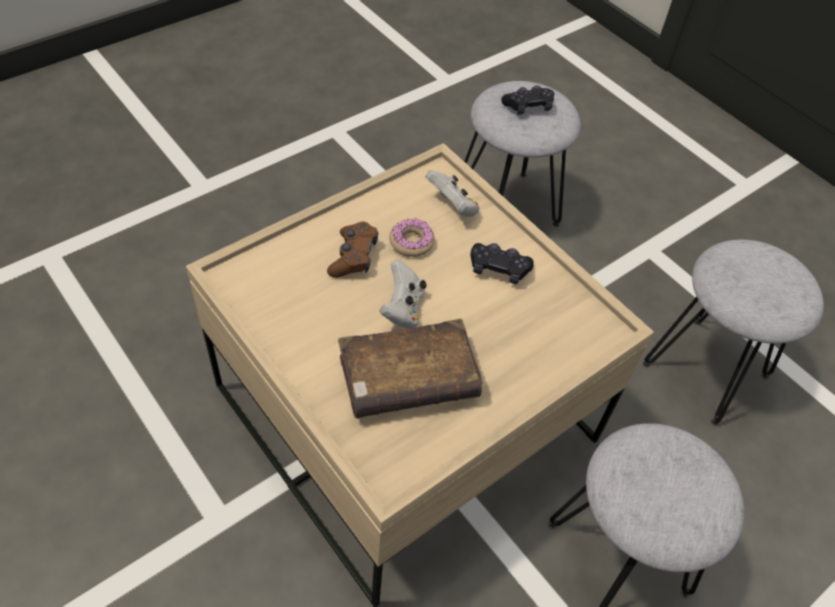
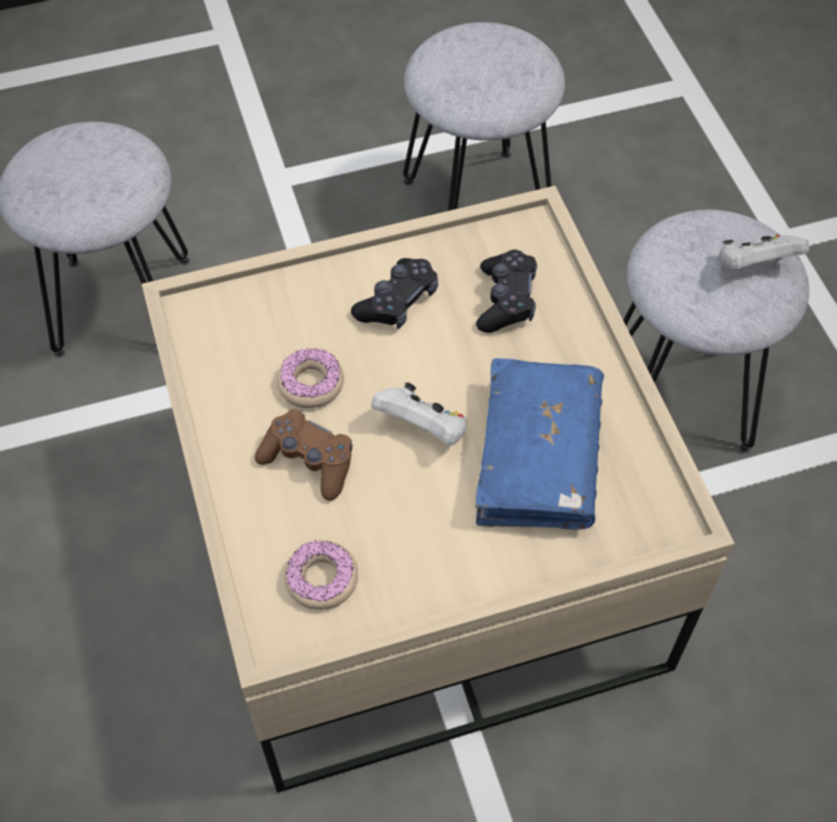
camera: 65 degrees left, 5 degrees up
brown book [338,319,483,418] -> blue book [475,358,604,530]
white game controller [426,170,480,216] -> white game controller moved to [718,234,809,271]
black game controller [501,85,555,115] -> black game controller moved to [476,250,537,333]
none -> donut [284,540,358,610]

